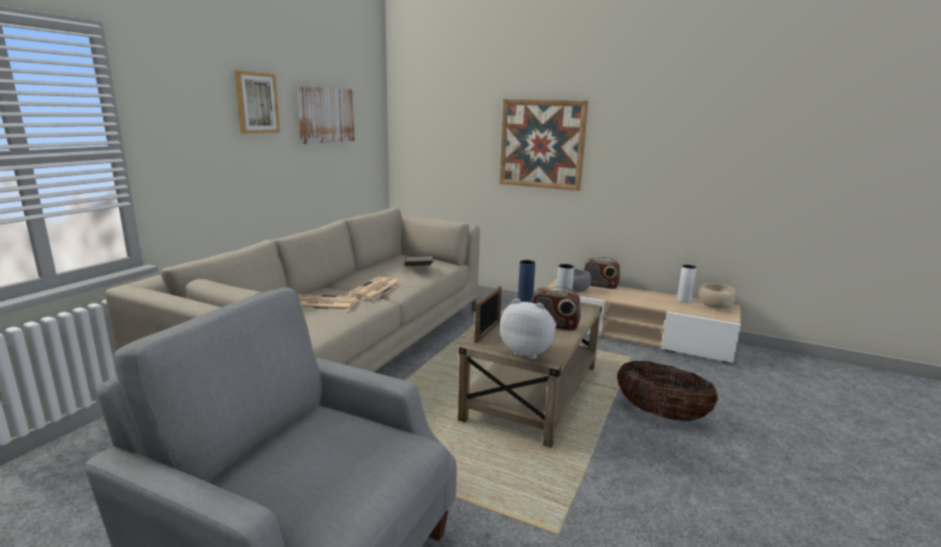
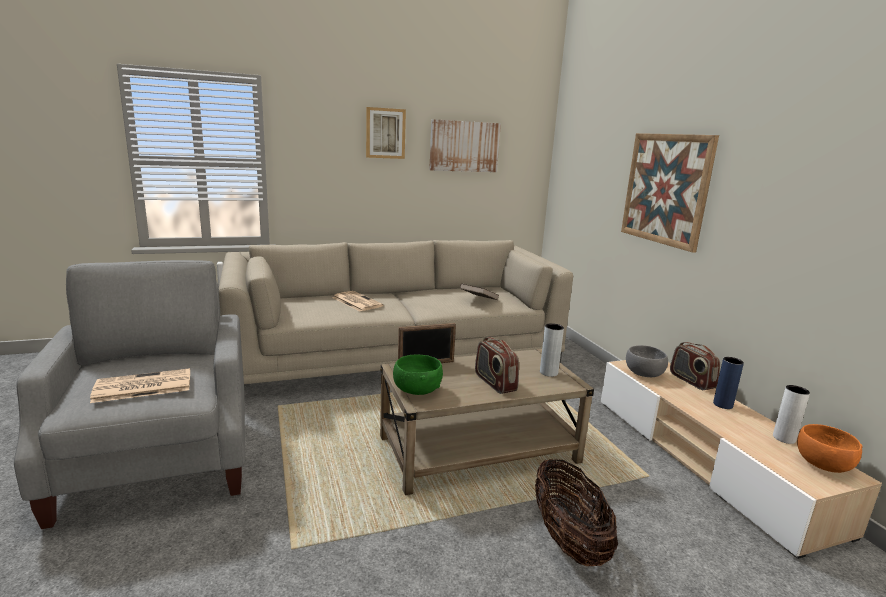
camera: 45 degrees right, 0 degrees up
newspaper [347,276,402,300] -> newspaper moved to [90,368,190,403]
plush toy [500,298,557,359] -> green bowl [393,355,443,395]
blue vase [518,260,535,302] -> blue vase moved to [713,357,744,409]
beige bowl [699,283,736,309] -> orange bowl [797,424,862,473]

